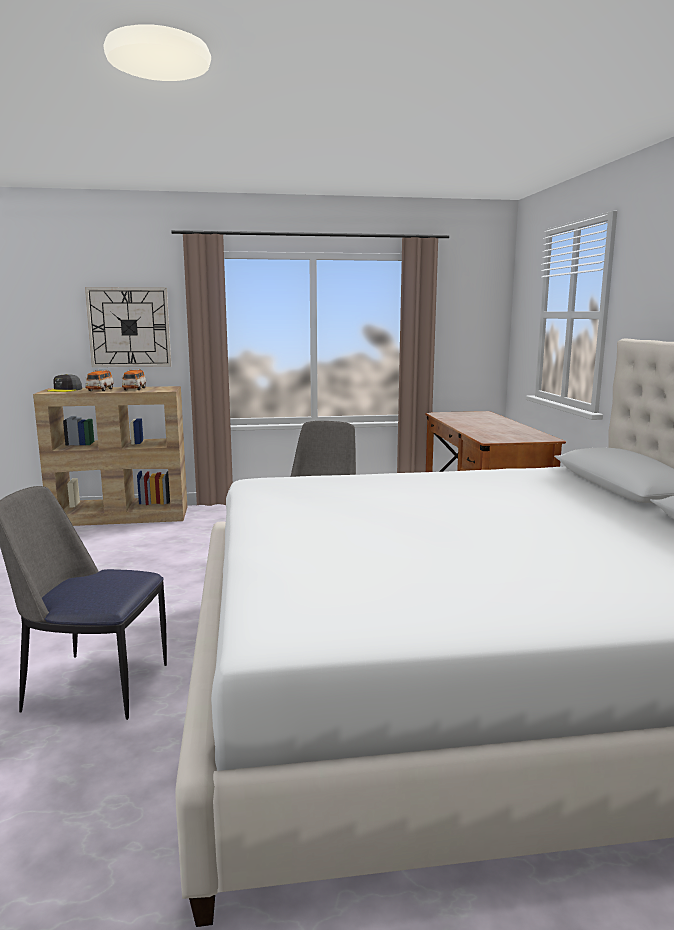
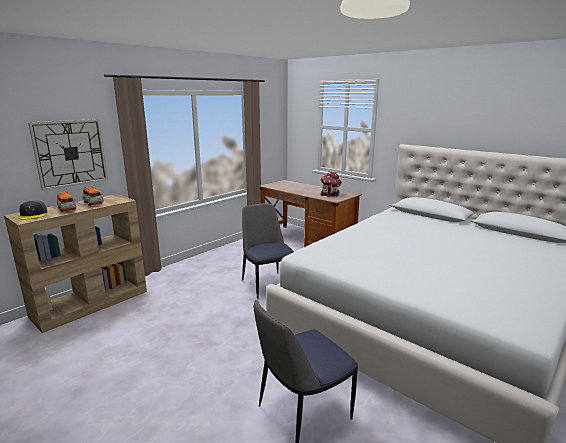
camera: 40 degrees left, 5 degrees up
none -> toy house [320,172,342,197]

